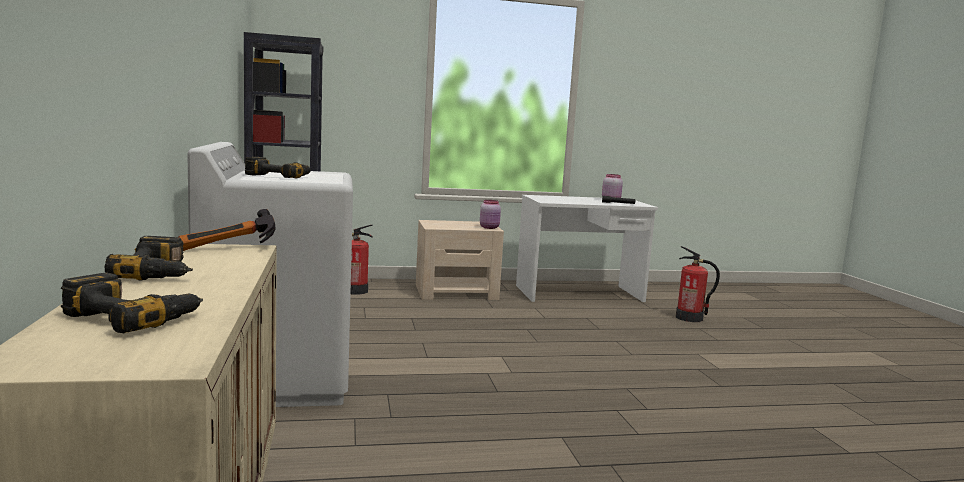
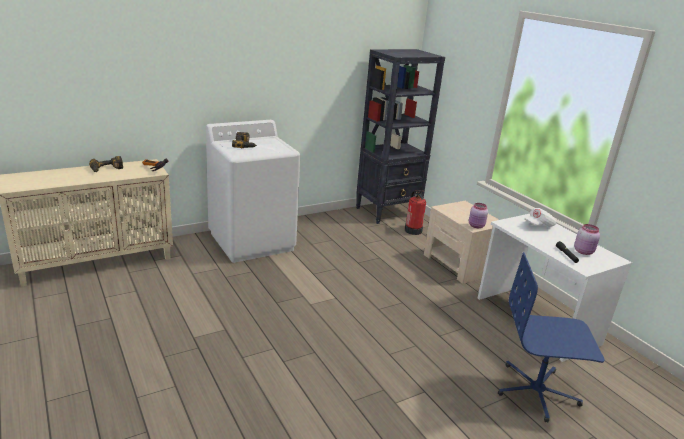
camera: 70 degrees right, 15 degrees up
power drill [61,273,203,333] -> none
fire extinguisher [676,246,720,322] -> blue office chair [498,252,605,423]
none -> white cap [524,208,556,227]

